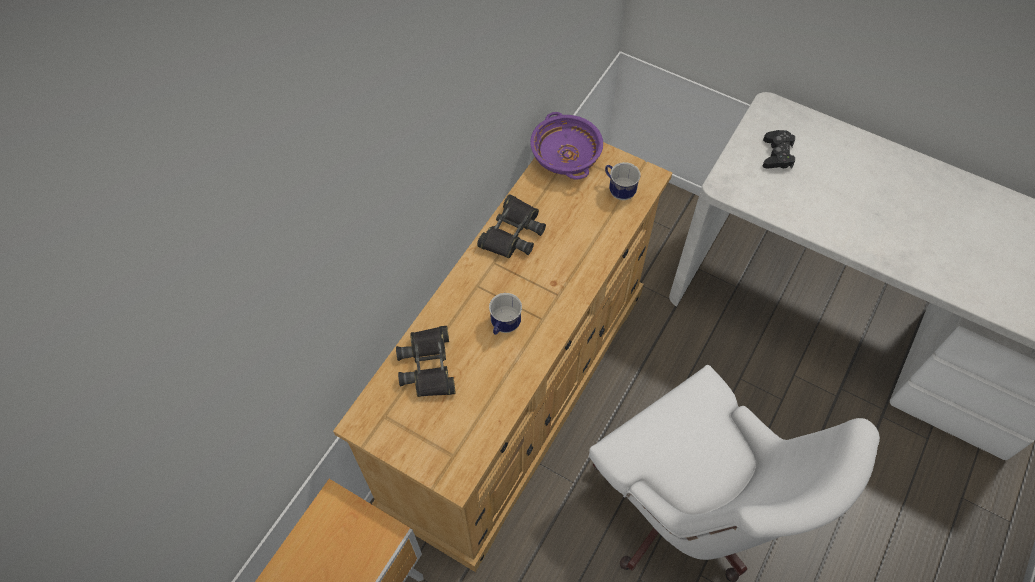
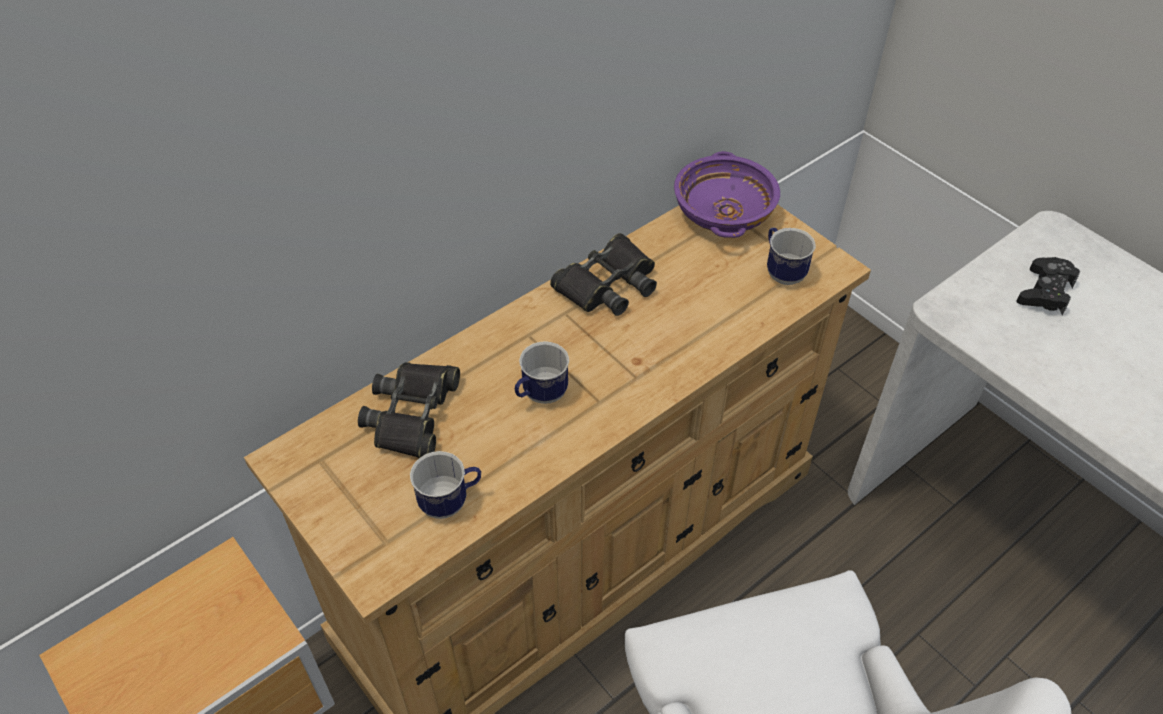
camera: 20 degrees right, 10 degrees down
none -> mug [410,451,481,519]

